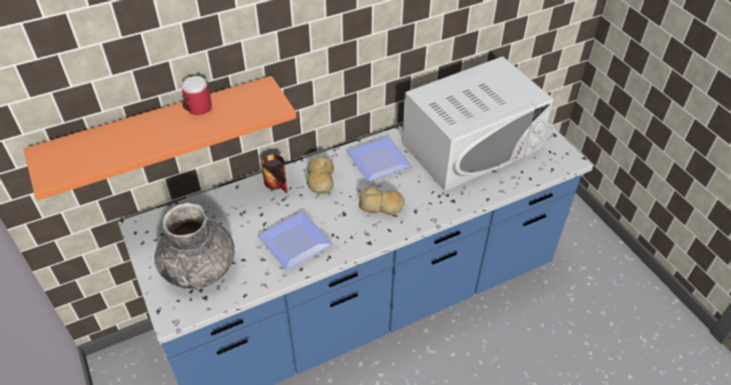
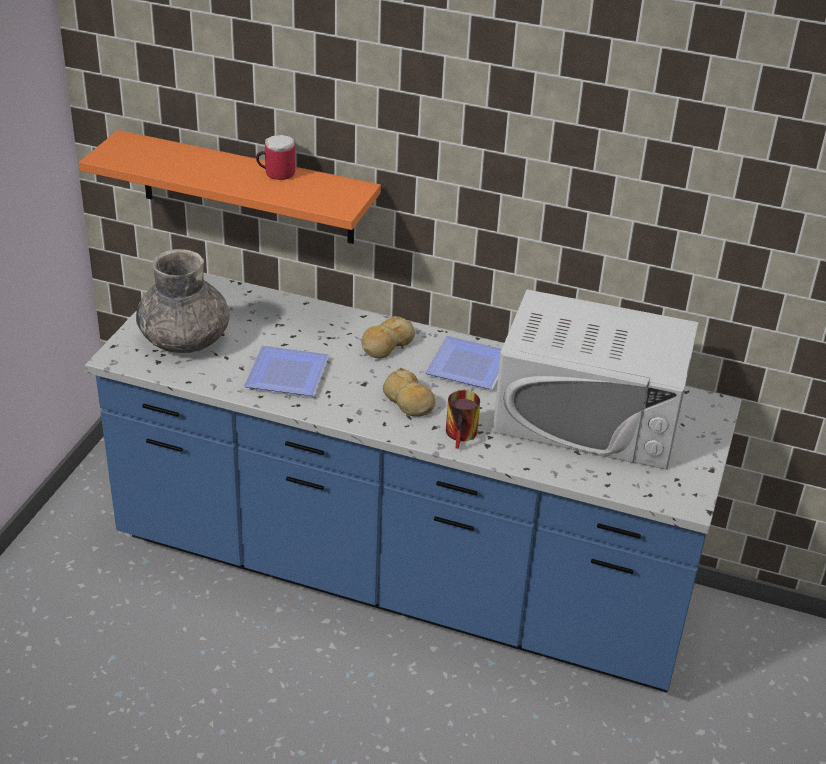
camera: 45 degrees right, 10 degrees down
mug [261,154,288,193] -> mug moved to [446,390,480,449]

